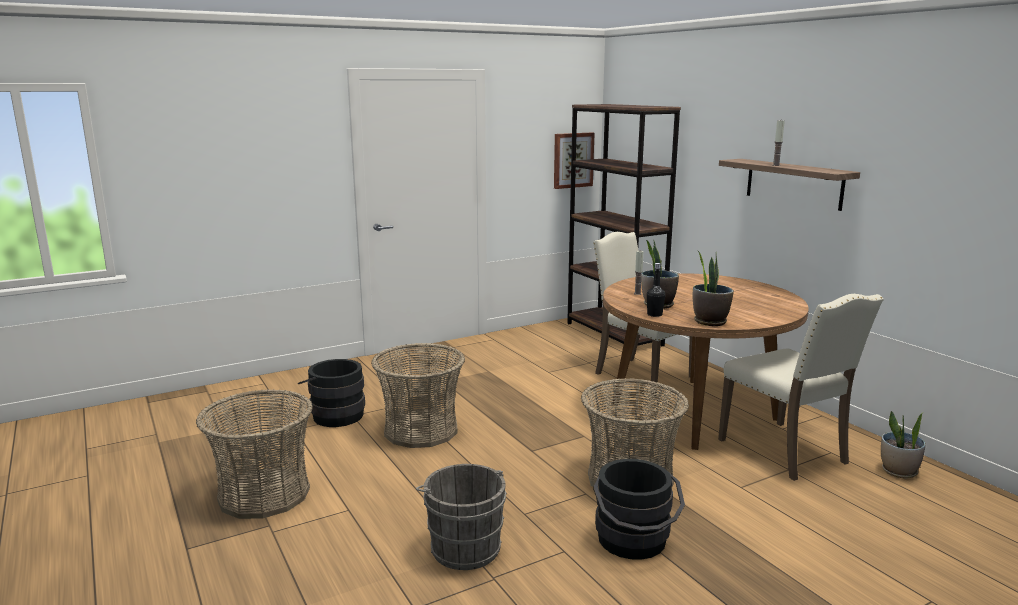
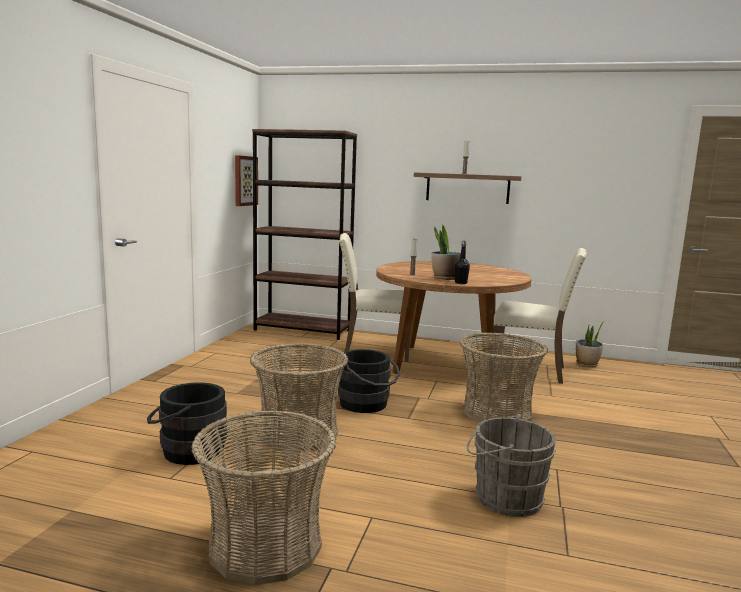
camera: 45 degrees left, 5 degrees down
black bucket [593,459,685,560] -> black bucket moved to [338,349,400,413]
potted plant [693,250,734,326] -> none

